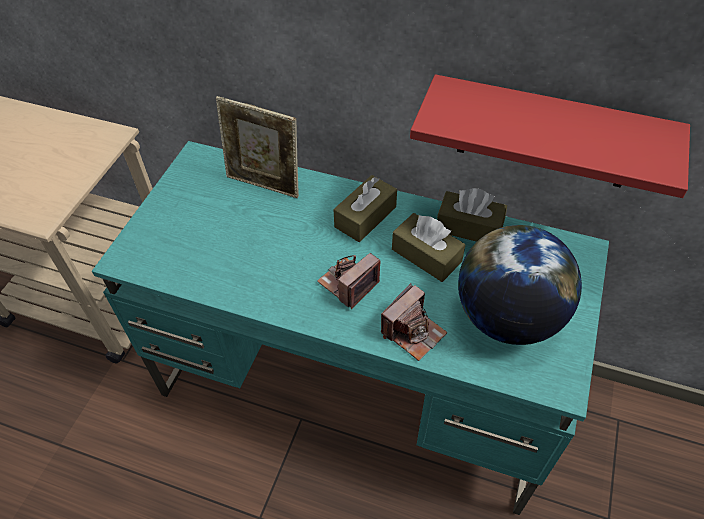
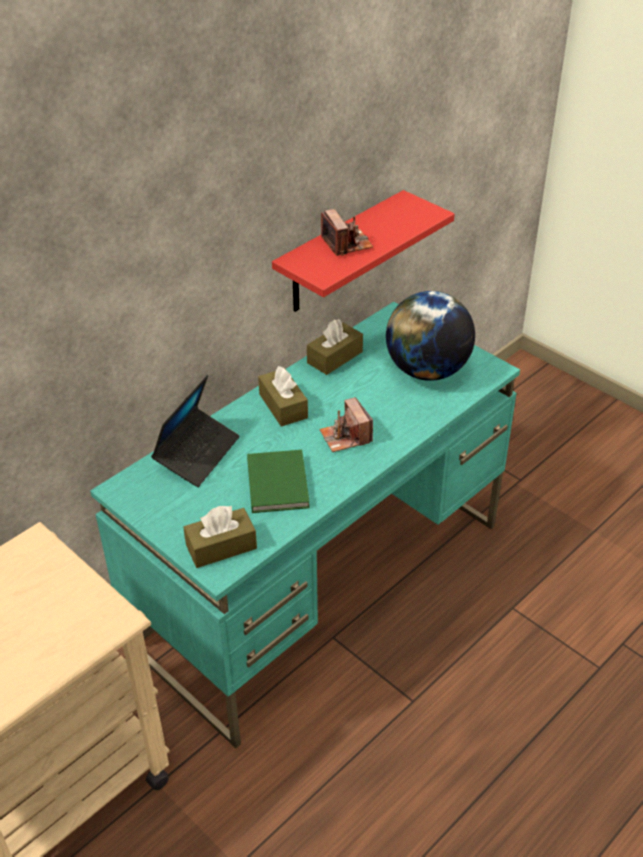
camera: 65 degrees left, 10 degrees down
picture frame [216,96,299,198] -> laptop [151,375,240,487]
camera [381,283,448,361] -> camera moved to [321,209,373,256]
brown tissue box [392,213,465,282] -> brown tissue box moved to [184,505,257,568]
none -> green book [247,450,310,513]

